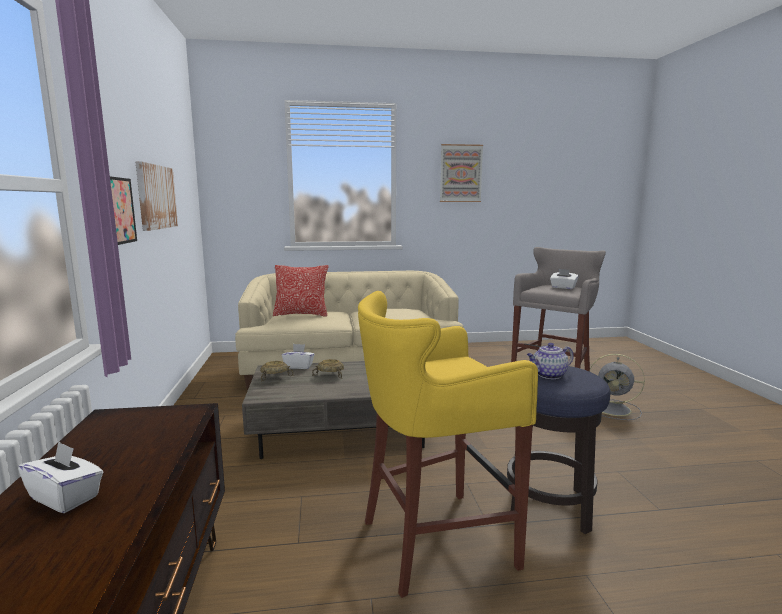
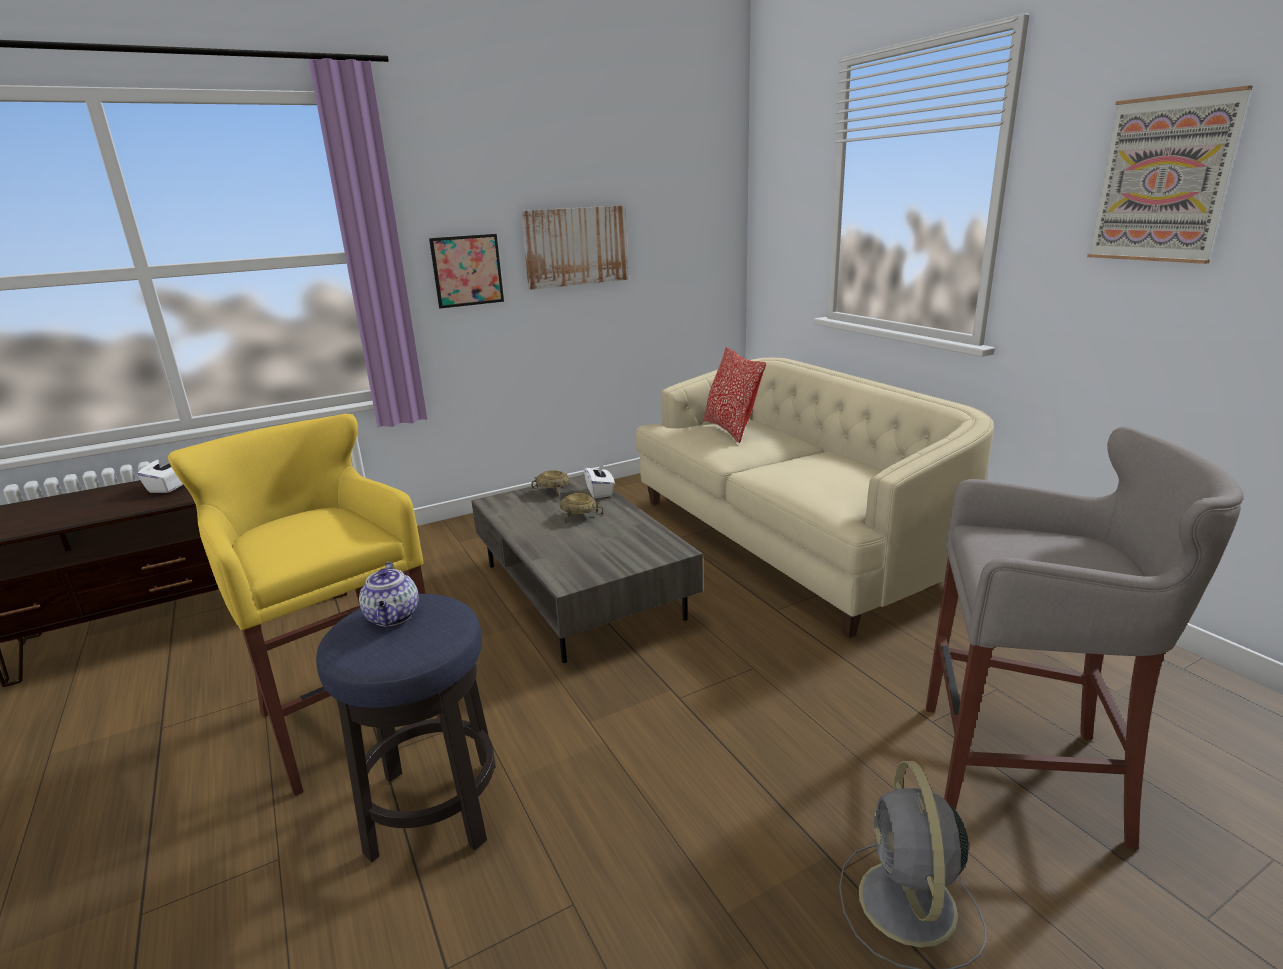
camera: 70 degrees right, 10 degrees up
teapot [527,343,574,379] -> teapot turned 150 degrees counterclockwise [359,562,419,626]
white tissue box [550,269,579,289] -> none

